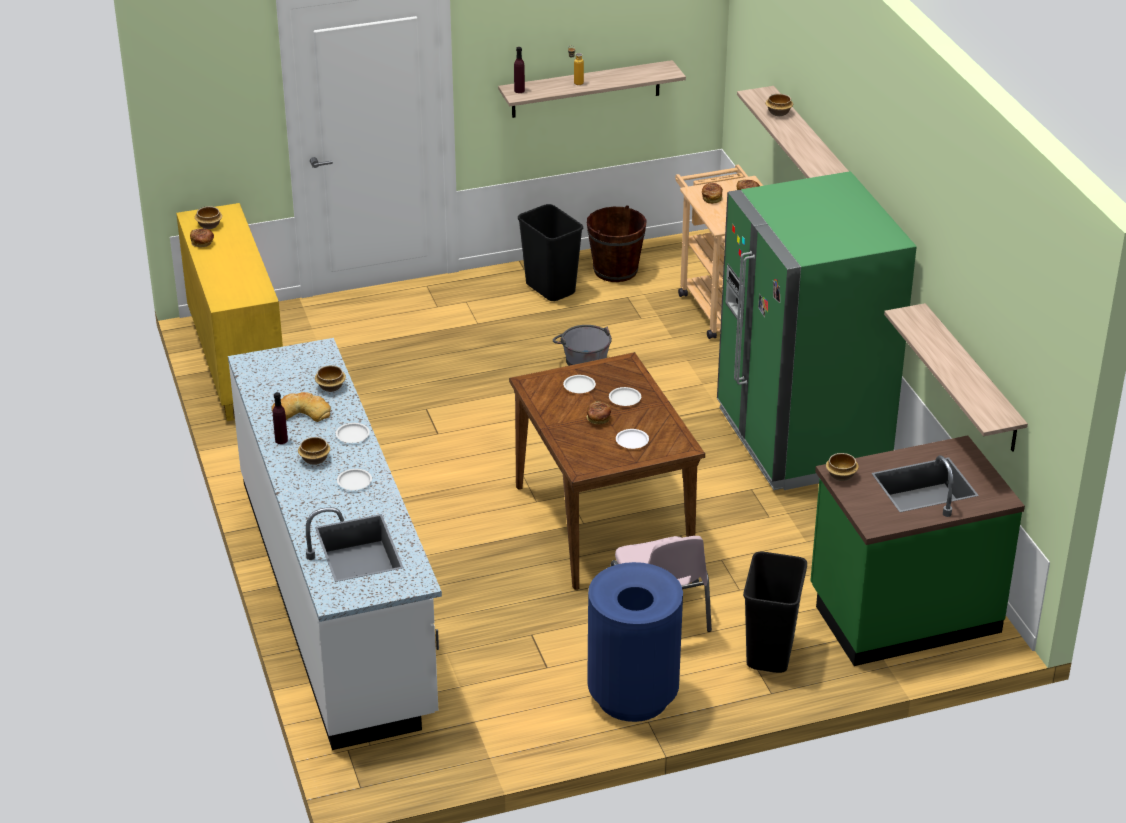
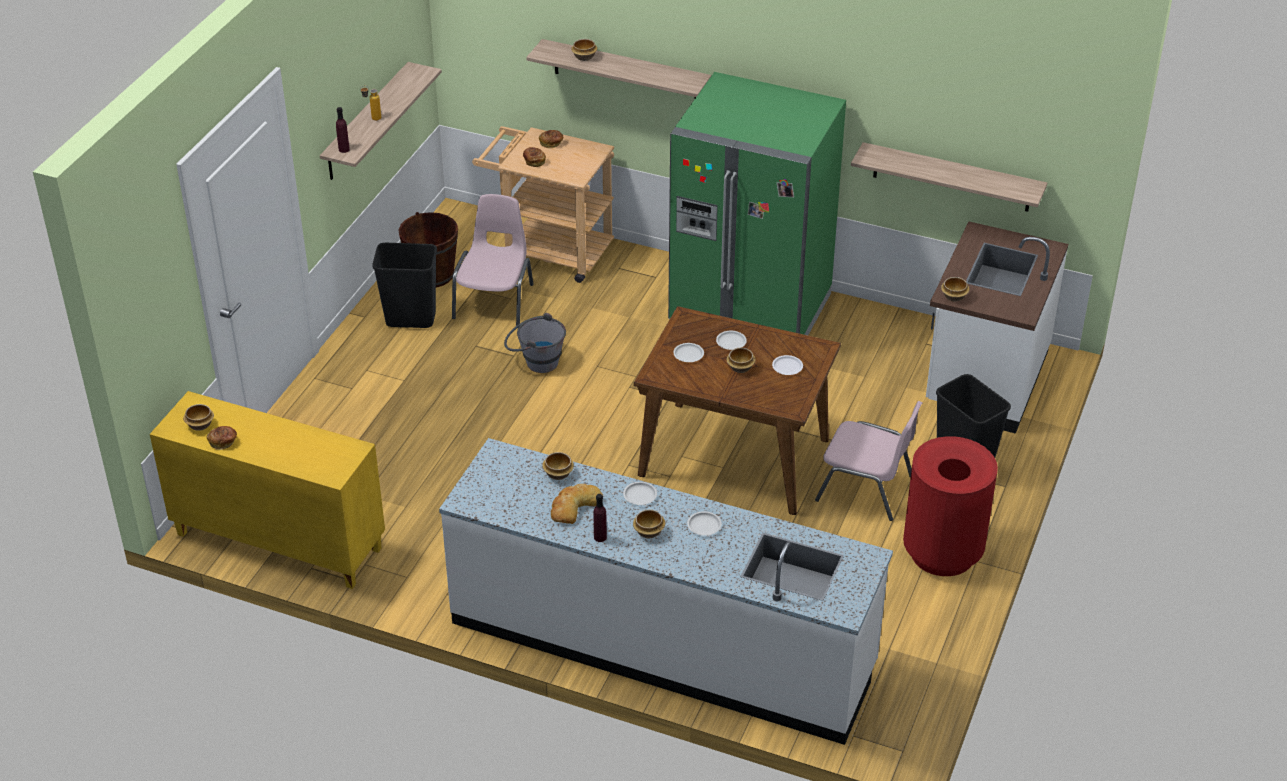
camera: 50 degrees left, 5 degrees up
bread [587,401,611,424] -> bowl [727,348,756,373]
blue trash can [587,562,683,722] -> red trash can [903,436,998,576]
green counter [810,435,1025,666] -> white counter [926,222,1068,434]
none -> pink chair [452,194,534,326]

